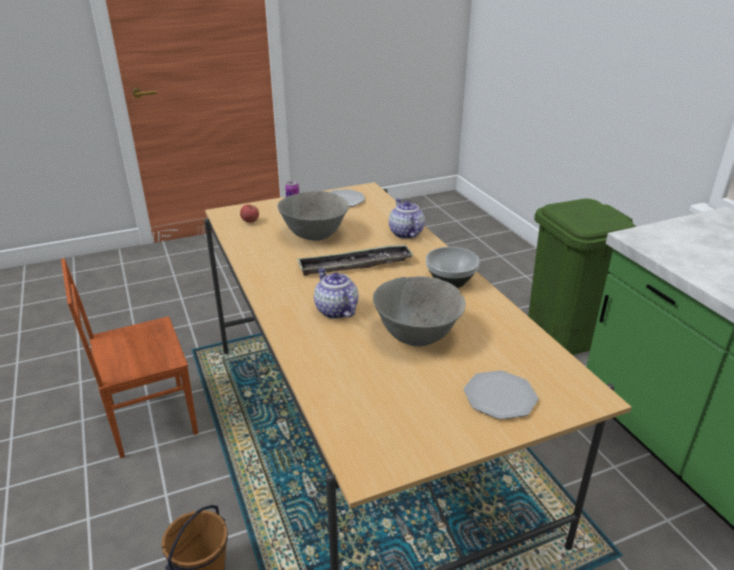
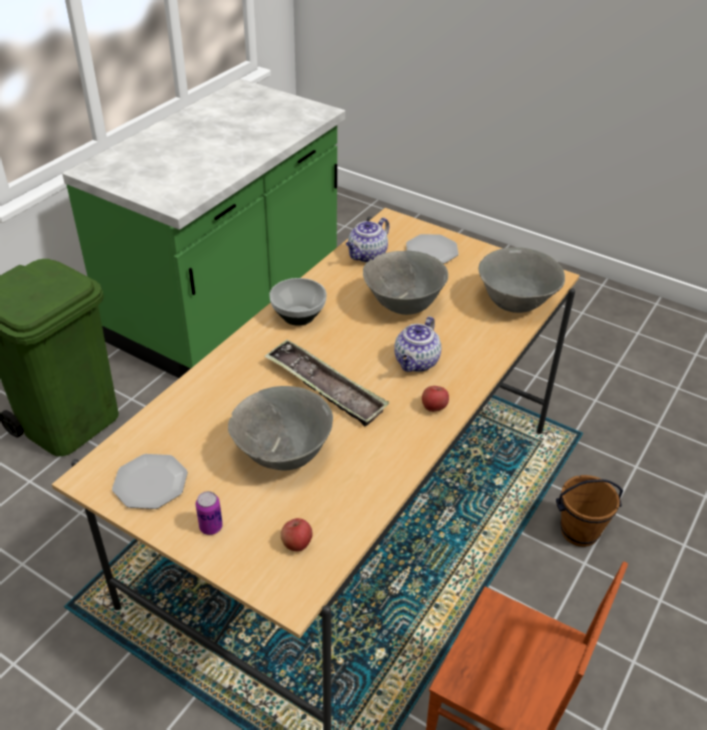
camera: 125 degrees left, 10 degrees up
teapot [389,199,425,239] -> teapot moved to [346,218,389,263]
none -> apple [422,386,449,412]
none -> grey bowl [479,247,565,313]

